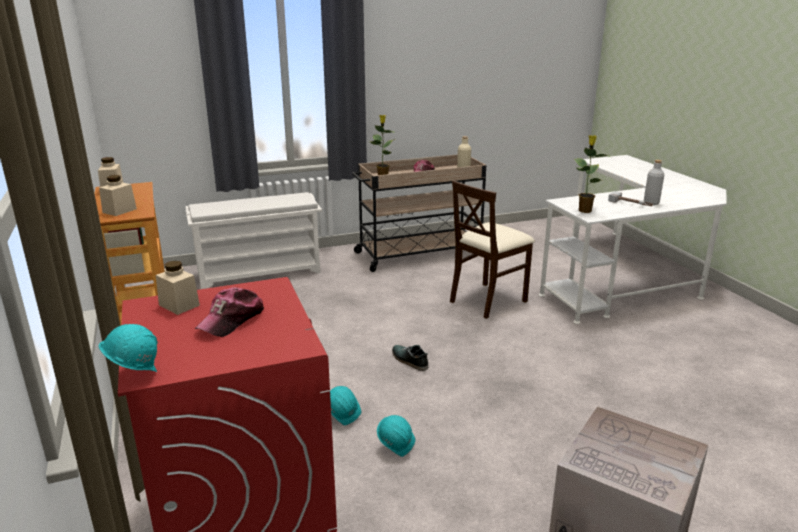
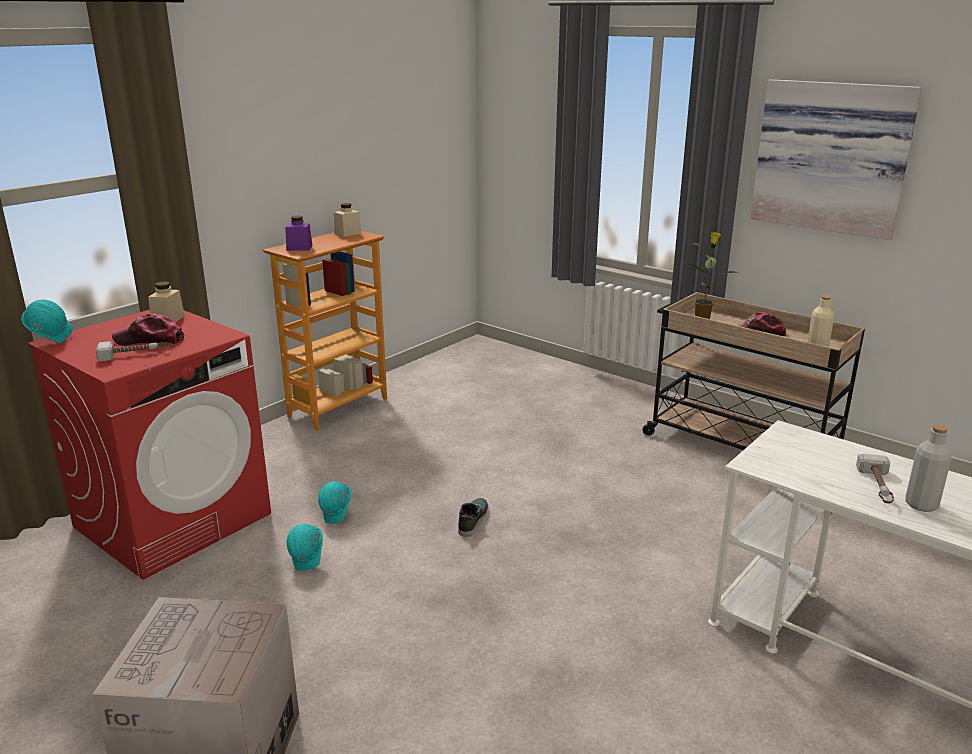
camera: 60 degrees right, 0 degrees up
beige jar [99,175,137,216] -> purple jar [285,216,313,251]
white shoe rack [185,192,322,289] -> none
beige chair [450,180,535,319] -> none
potted plant [575,135,610,213] -> none
none -> hammer [96,341,172,362]
none -> picture [750,79,922,240]

